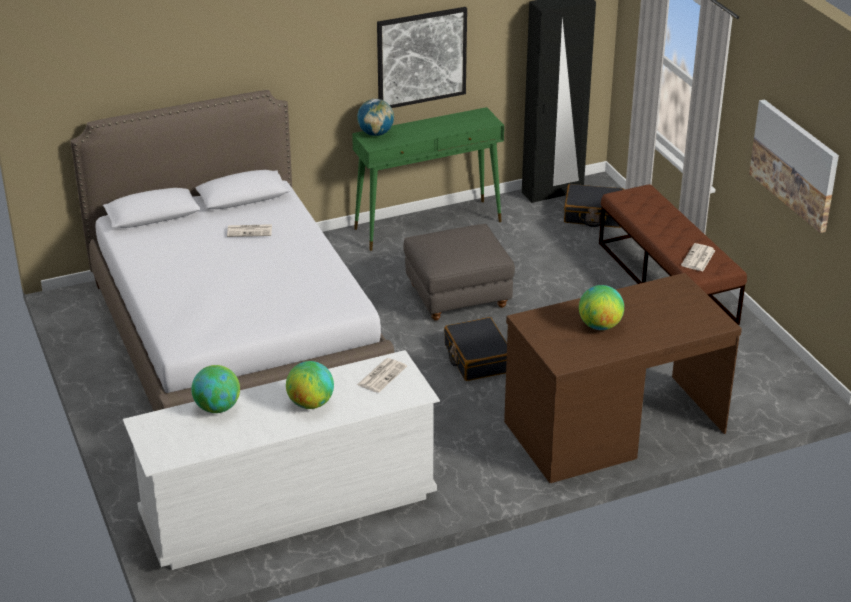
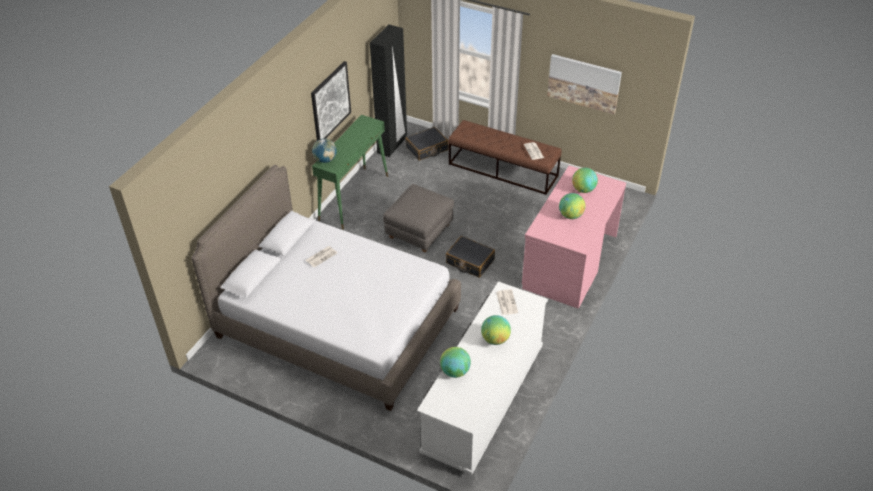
camera: 40 degrees left, 10 degrees up
brown desk [504,273,742,483] -> pink desk [522,166,626,309]
none -> globe [572,168,598,193]

